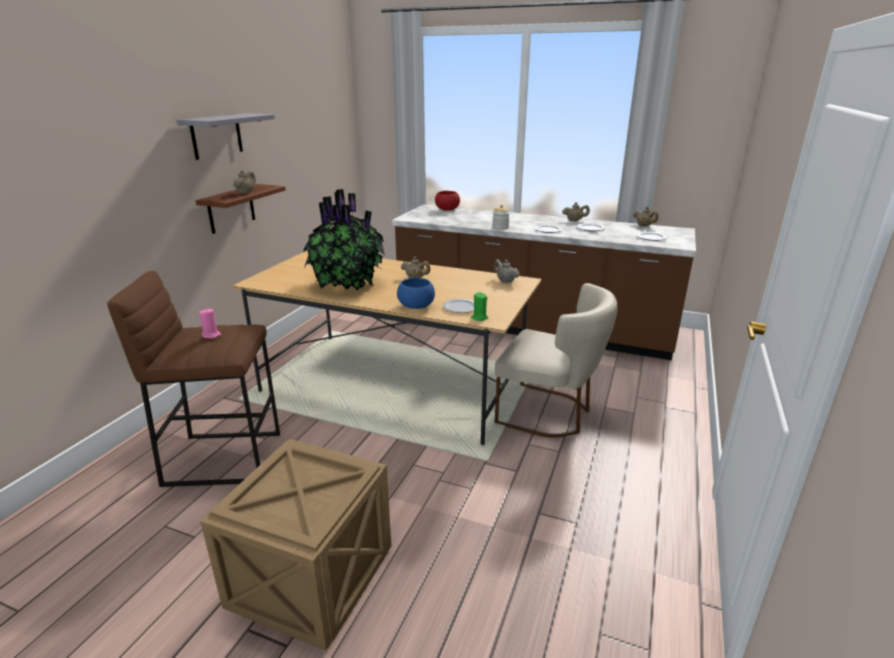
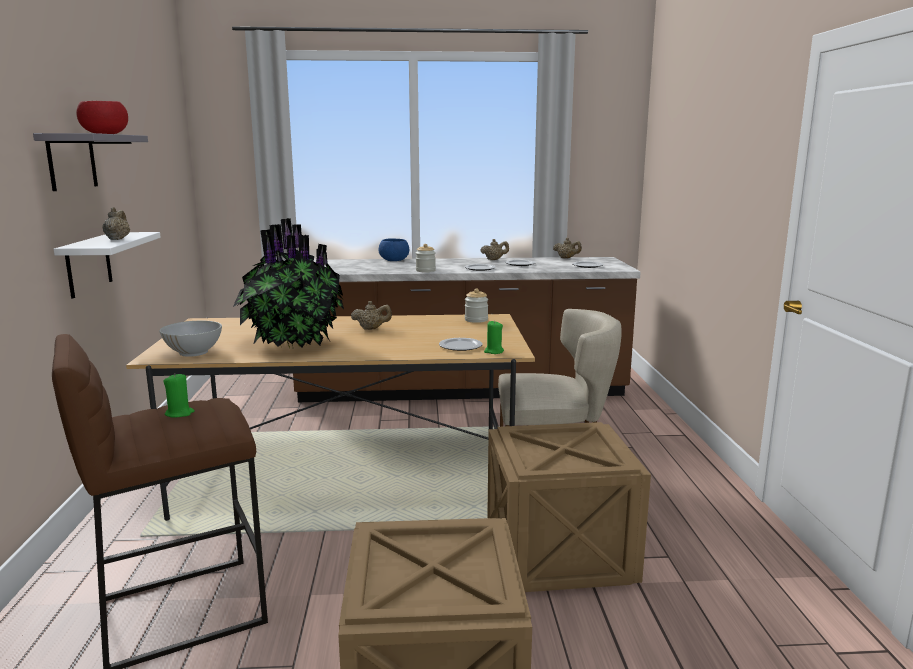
camera: 25 degrees left, 10 degrees down
brown shelf [195,184,286,234] -> white shelf [54,232,161,299]
pink candle [199,309,221,338] -> green candle [163,373,195,418]
blue bowl [397,277,435,309] -> blue bowl moved to [379,238,409,261]
red bowl [435,191,460,211] -> red bowl moved to [76,101,128,134]
beige teapot [494,259,520,283] -> jar [465,289,488,323]
none -> white bowl [160,321,222,357]
none -> crate [487,422,651,592]

